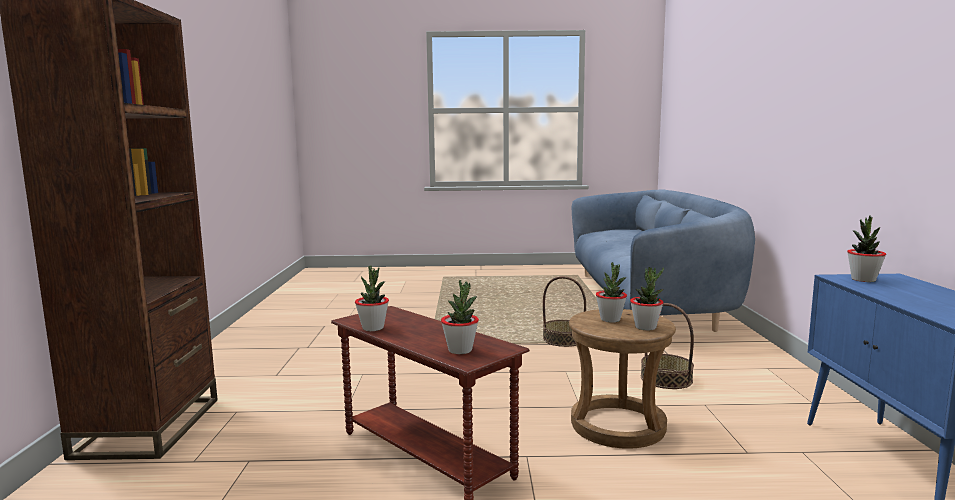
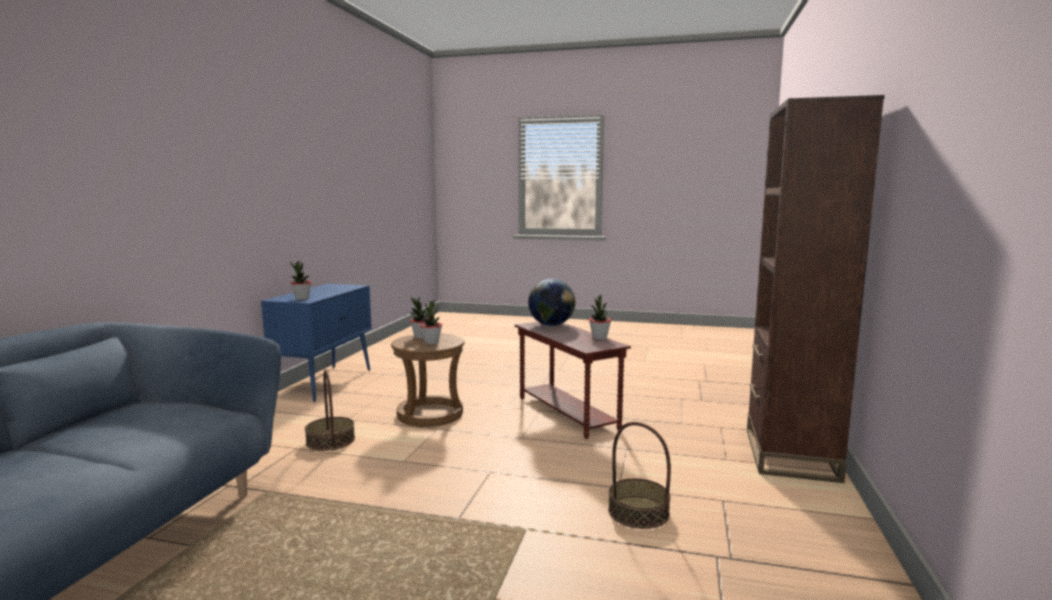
camera: 165 degrees left, 0 degrees up
potted plant [441,280,479,354] -> globe [528,279,575,326]
basket [543,276,586,347] -> basket moved to [608,422,671,529]

